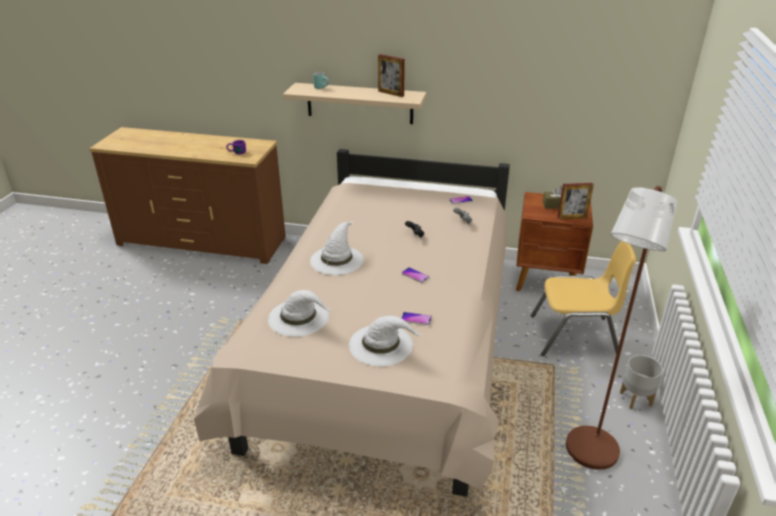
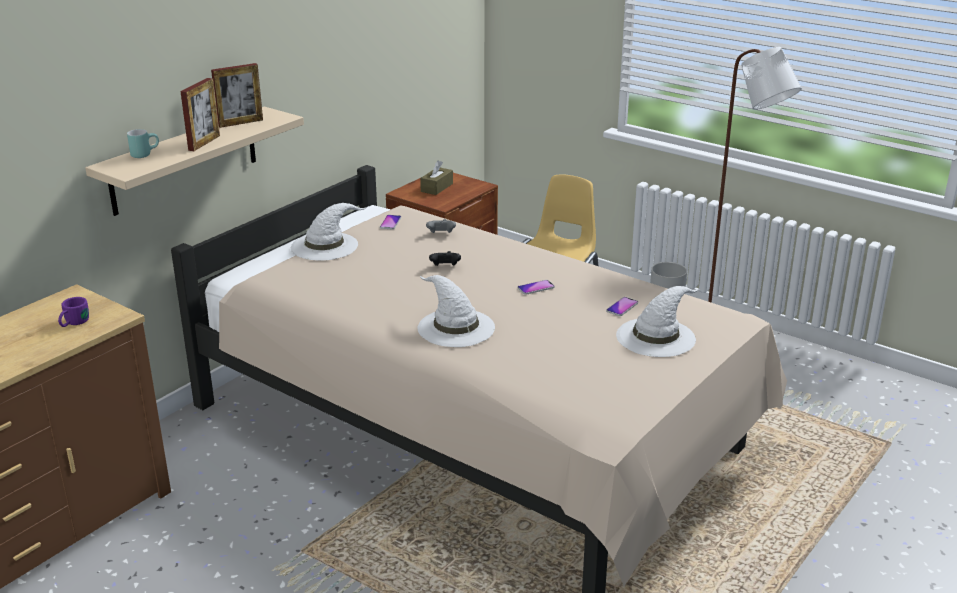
camera: 65 degrees left, 5 degrees down
white hat [268,290,330,337] -> white hat moved to [291,203,367,261]
picture frame [558,183,594,219] -> picture frame moved to [180,78,220,151]

